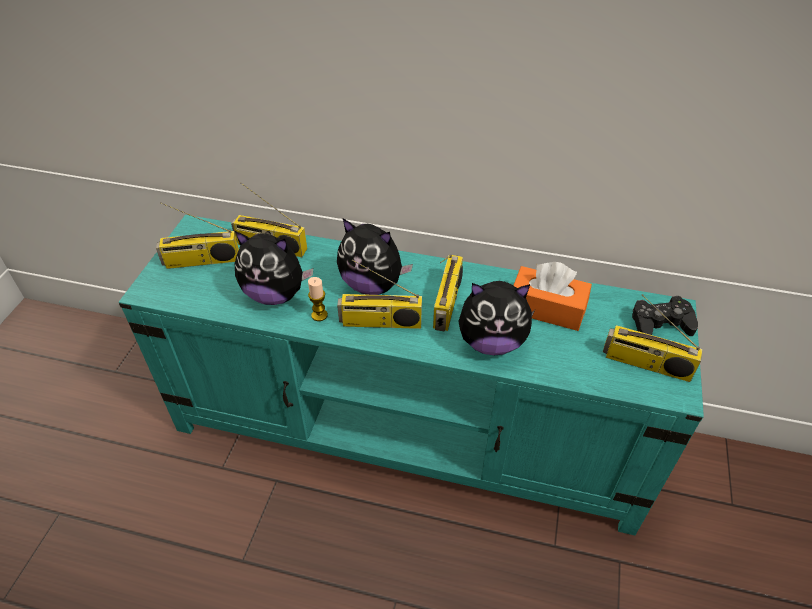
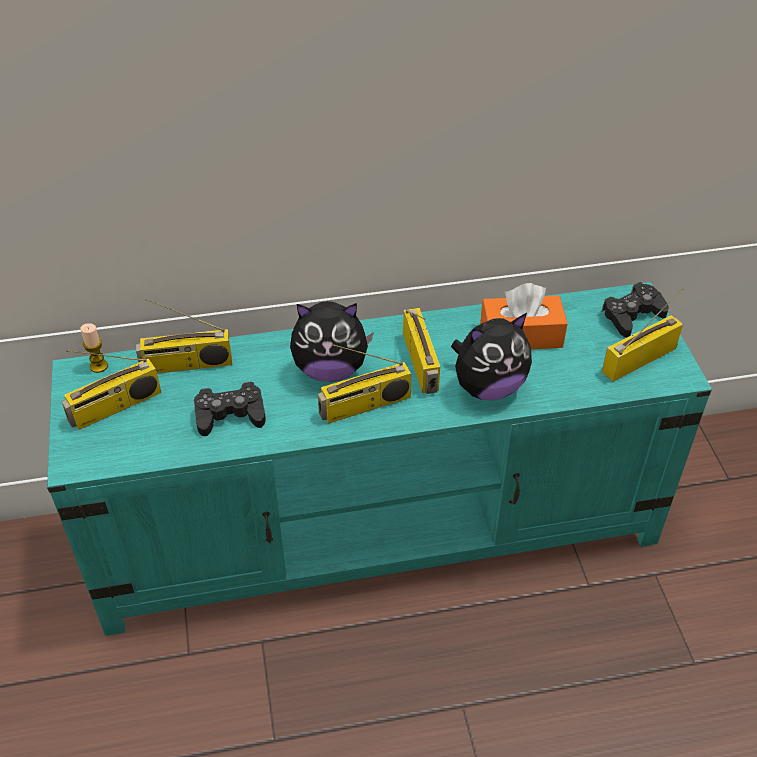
camera: 25 degrees left, 0 degrees up
plush toy [235,231,313,305] -> black game controller [194,382,266,436]
candle [308,277,328,321] -> candle moved to [80,323,108,373]
radio [603,294,702,382] -> radio turned 150 degrees clockwise [602,288,683,382]

